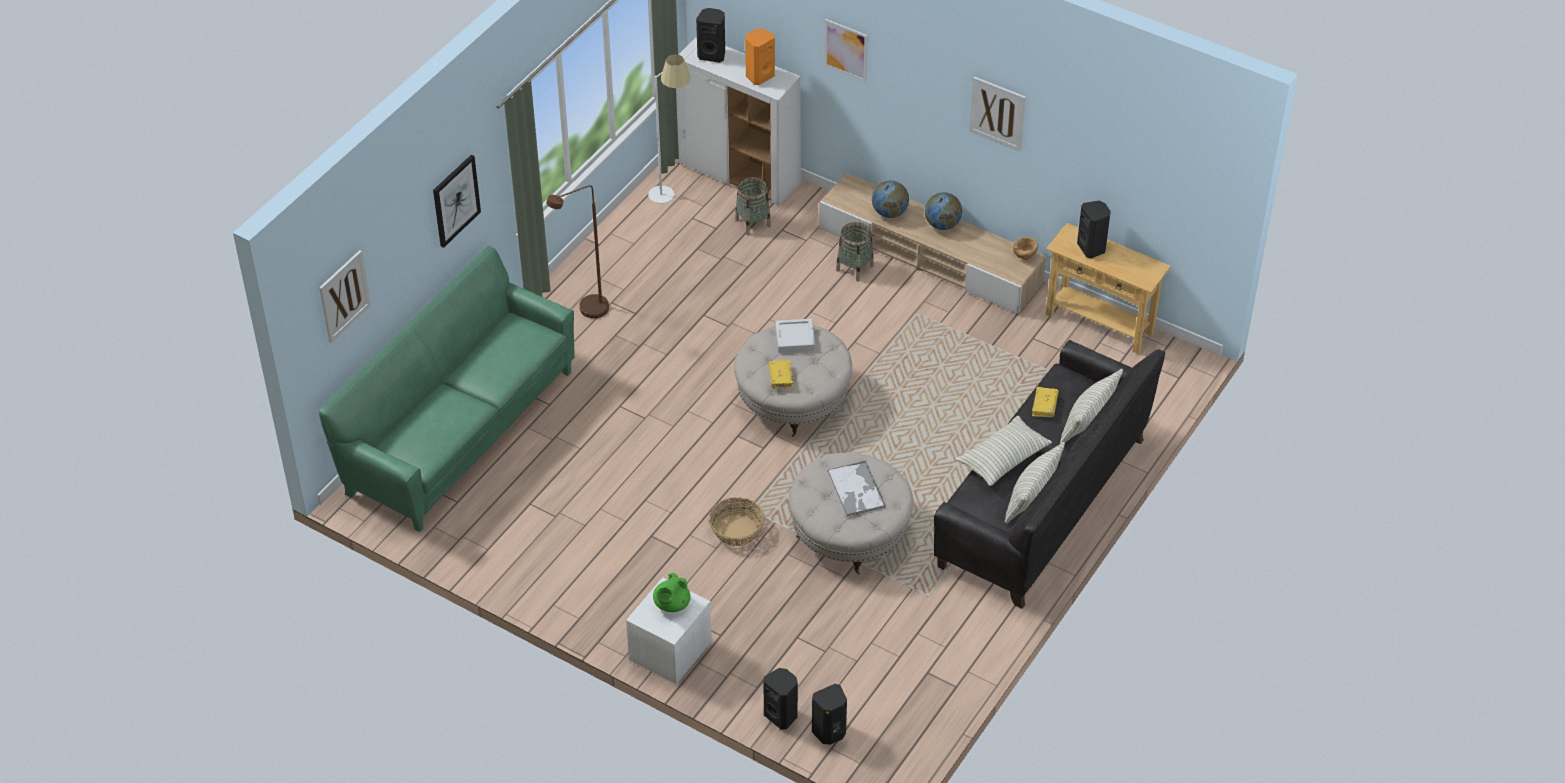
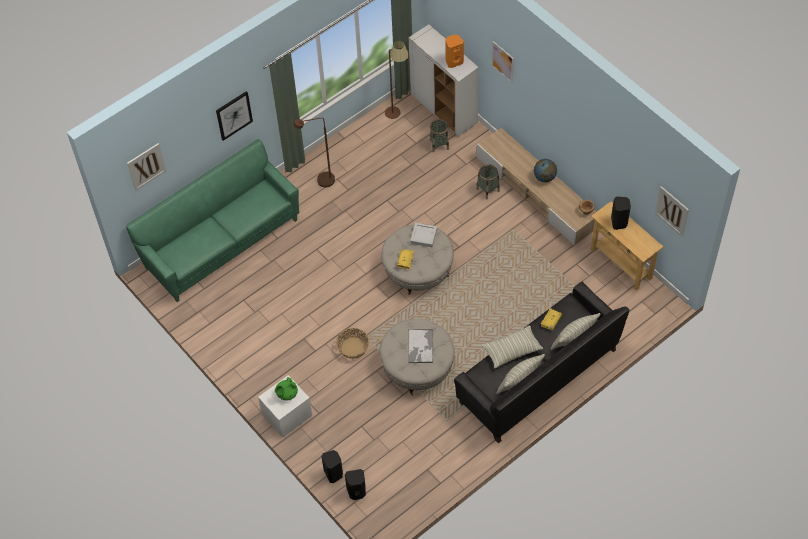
camera: 20 degrees right, 10 degrees up
white floor lamp [648,54,691,204] -> brown floor lamp [385,41,409,119]
black speaker [696,8,725,63] -> none
globe [872,181,909,218] -> none
picture [969,76,1026,151] -> picture moved to [655,186,689,237]

